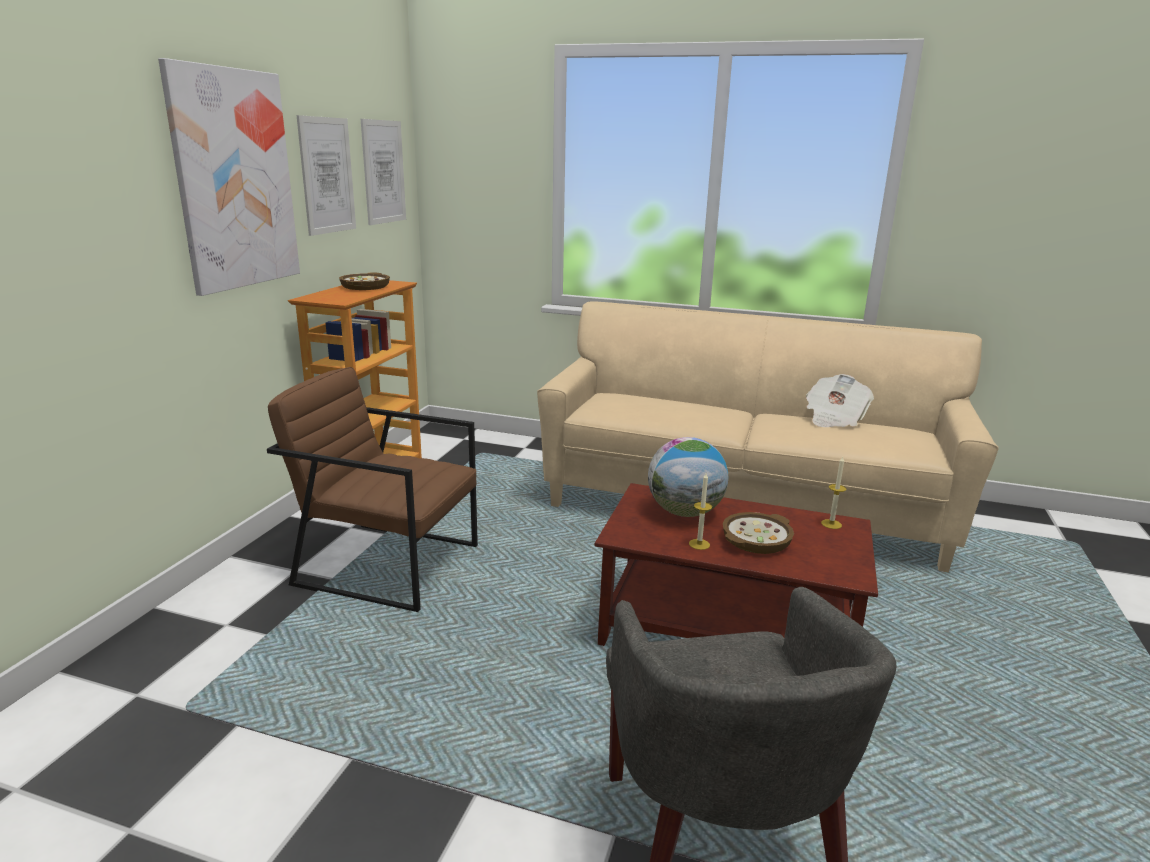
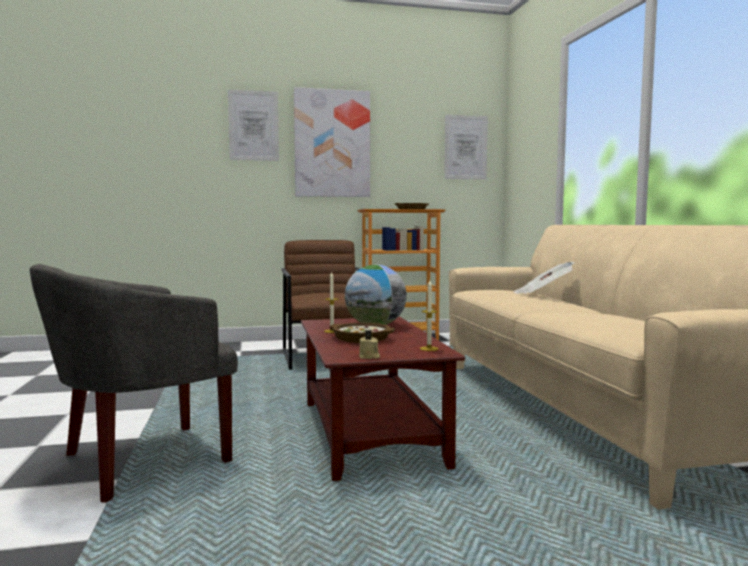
camera: 60 degrees right, 15 degrees down
picture [296,115,356,236] -> picture moved to [228,89,279,161]
newspaper [806,374,874,427] -> newspaper moved to [513,262,575,294]
none -> beige candle [359,330,380,359]

